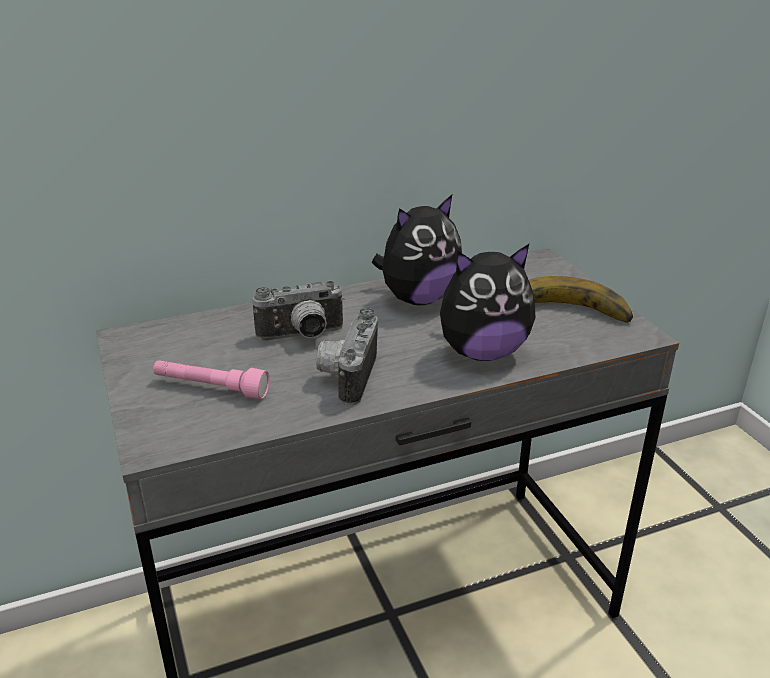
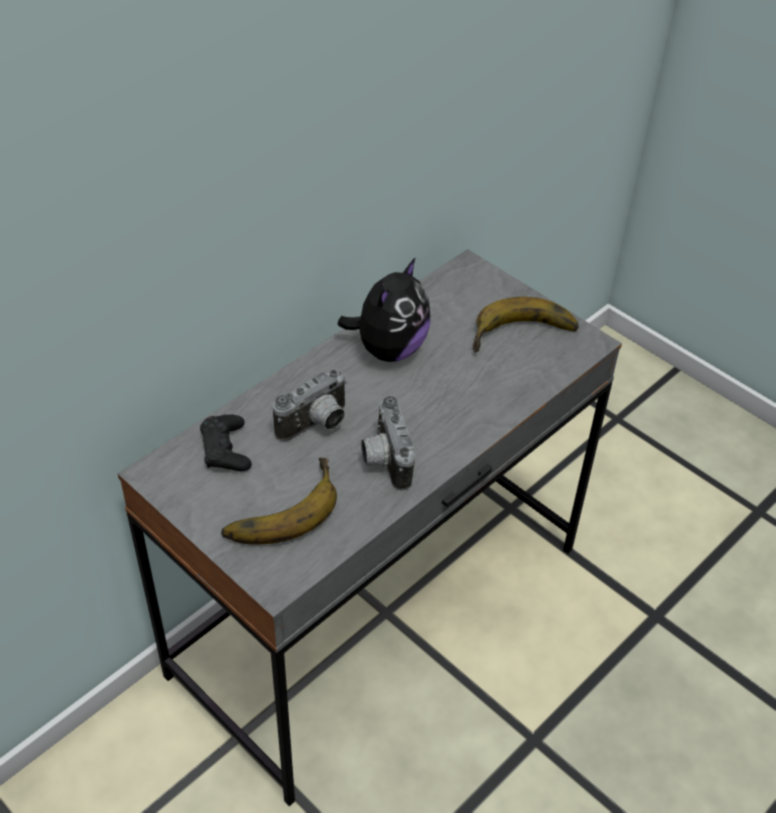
camera: 25 degrees left, 15 degrees up
pink flashlight [153,360,269,399] -> banana [221,458,337,544]
plush toy [440,244,536,361] -> none
none -> black game controller [200,415,252,471]

